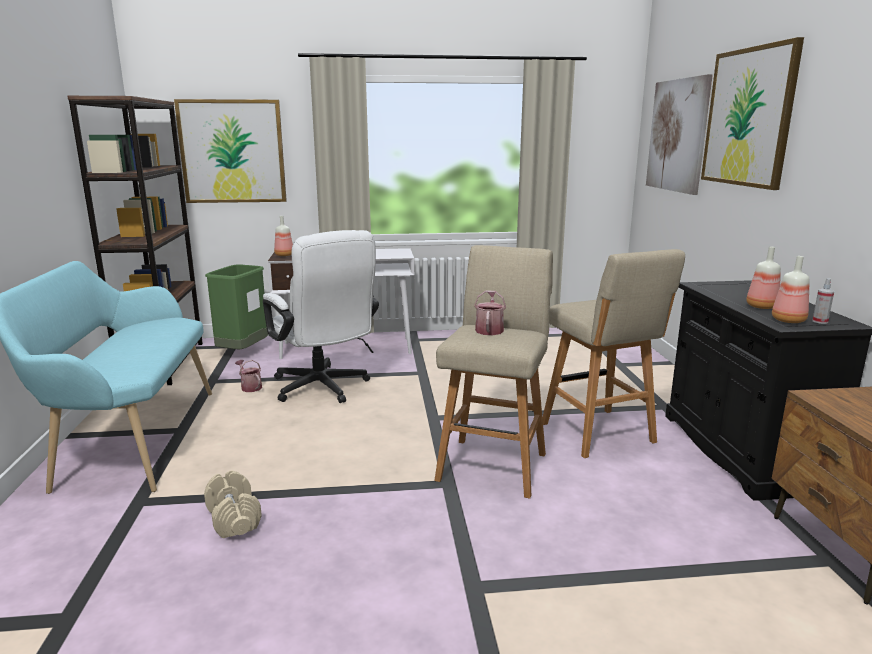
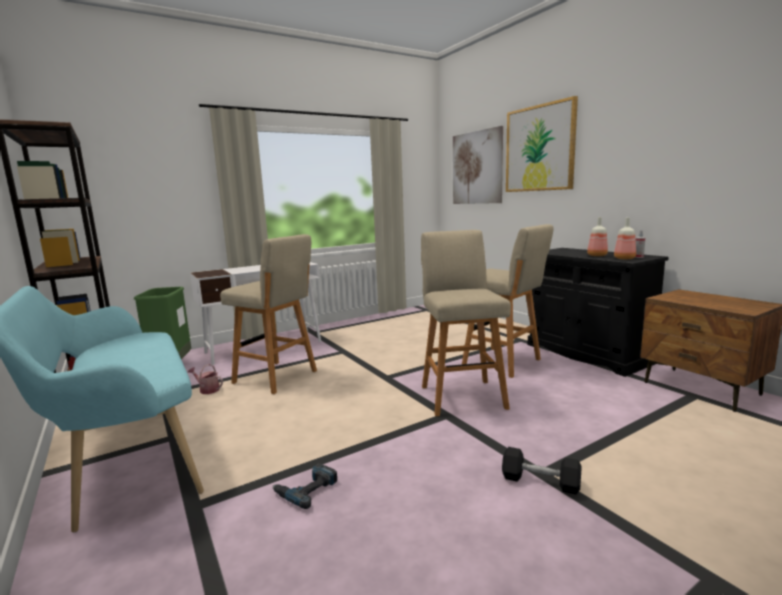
camera: 25 degrees left, 5 degrees down
picture [174,99,287,203] -> none
beige dumbbell [204,470,262,538] -> power drill [273,463,337,509]
white office chair [263,230,379,403] -> beige stool [220,234,317,394]
bottle [274,216,293,256] -> none
watering can [474,290,506,335] -> none
none -> black dumbbell [502,447,582,495]

